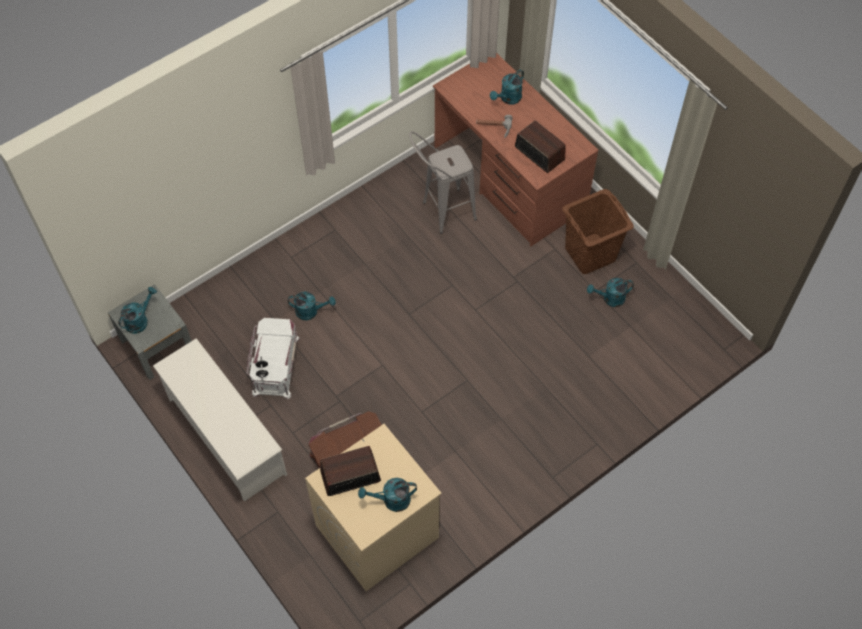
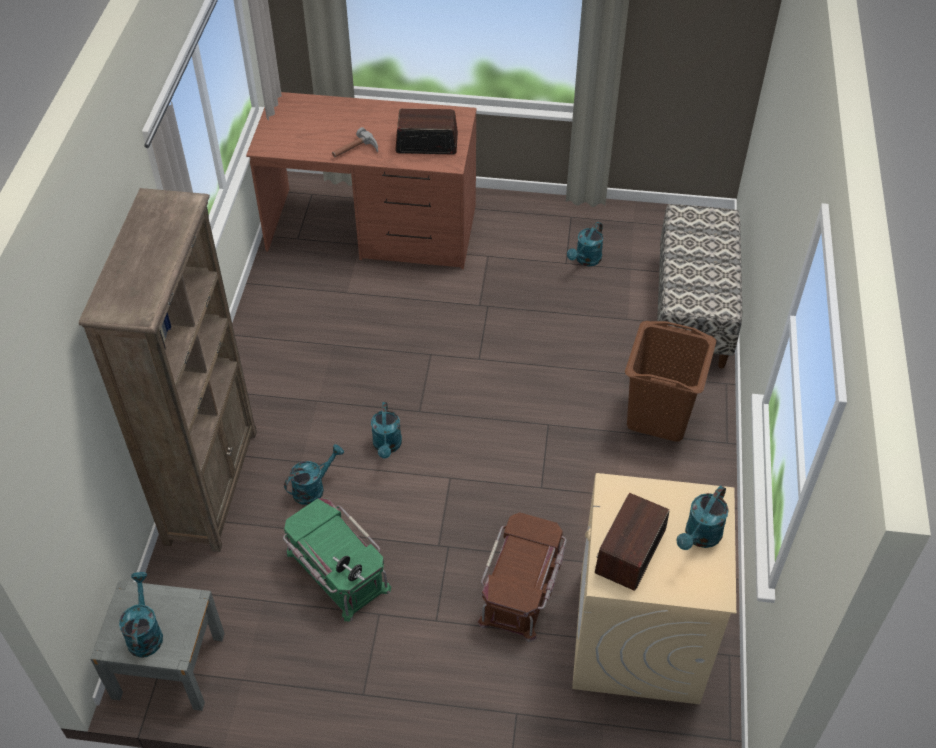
camera: 45 degrees left, 10 degrees down
white shoe rack [153,338,287,501] -> none
white storage box [246,318,300,399] -> green storage box [283,498,391,622]
grey stool [409,131,477,234] -> none
turquoise watering can [490,69,524,105] -> turquoise watering can moved to [371,402,402,459]
brown laundry basket [562,189,634,274] -> brown laundry basket moved to [625,321,716,442]
none -> brown bookcase [79,188,257,552]
none -> bench [656,204,742,369]

